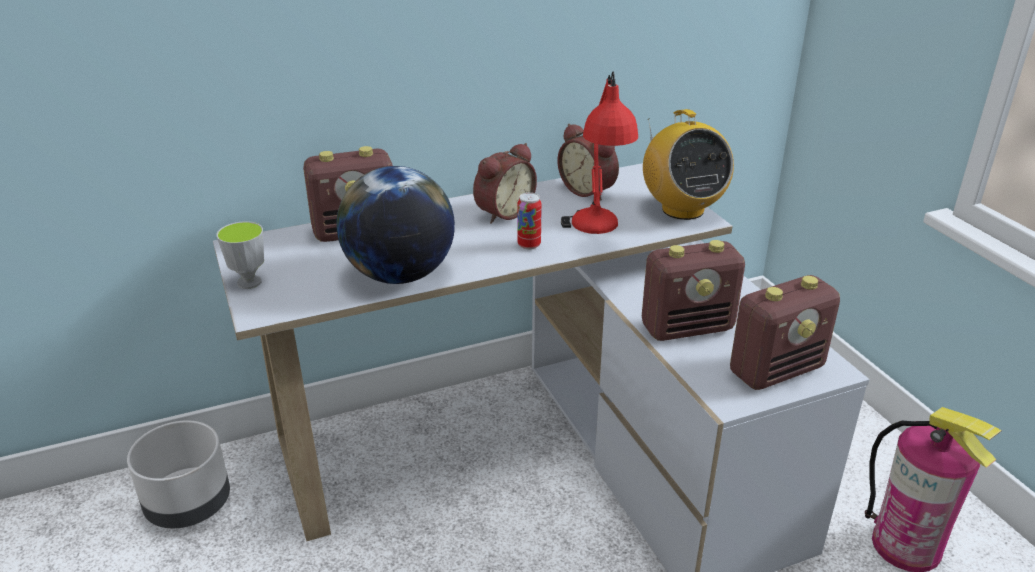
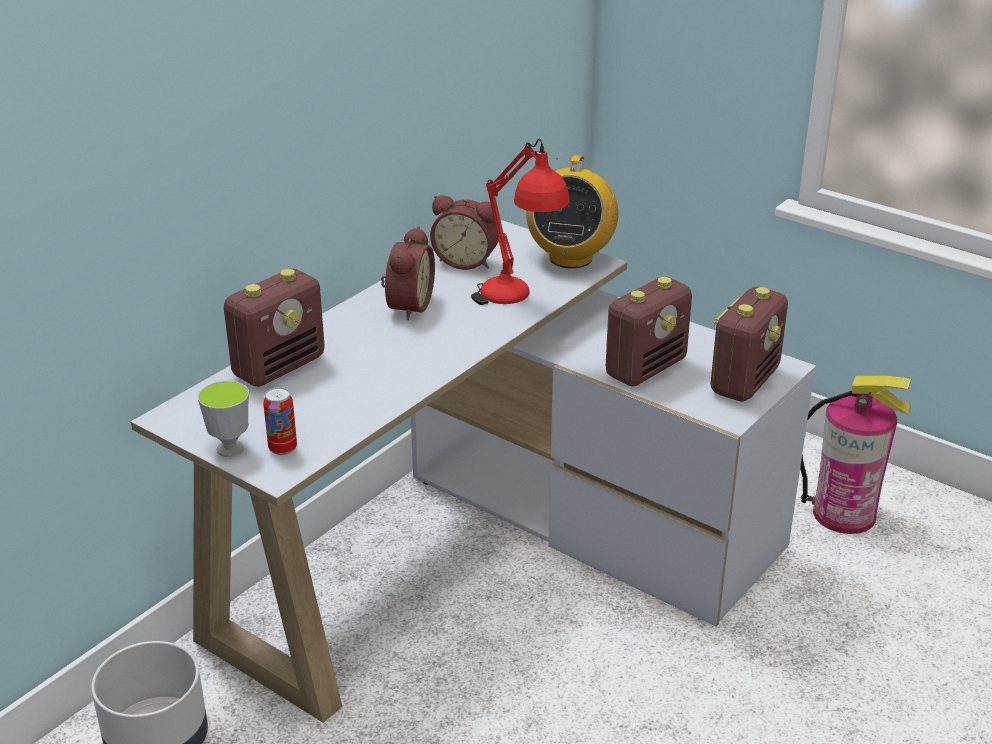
camera: 30 degrees left, 0 degrees up
globe [336,166,455,284] -> none
can [517,192,542,250] -> can moved to [263,387,297,455]
radio [643,109,734,220] -> radio turned 60 degrees clockwise [526,155,618,268]

